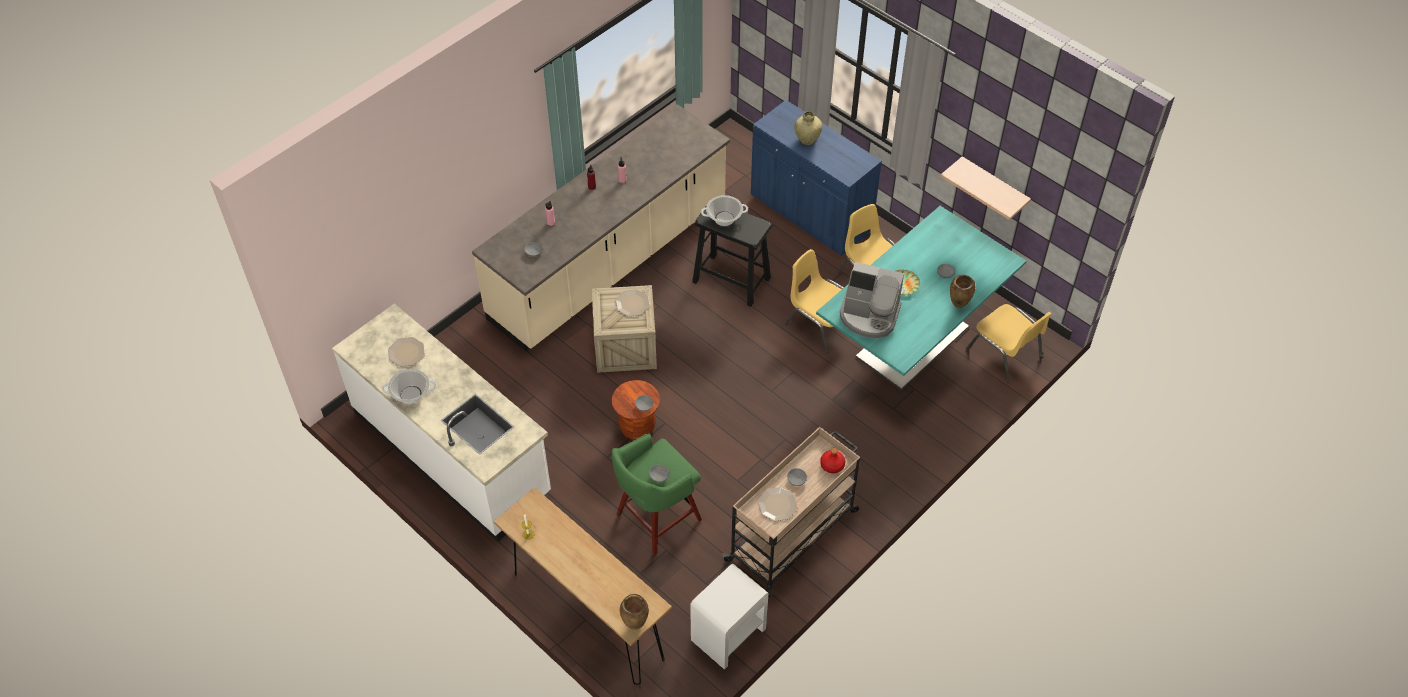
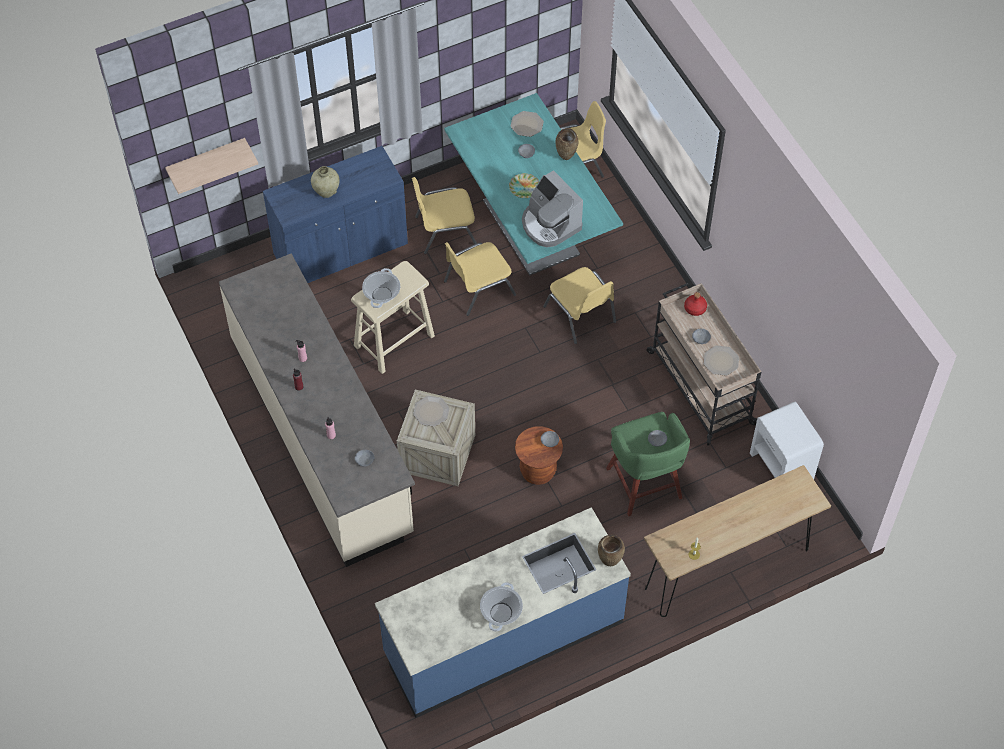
camera: 70 degrees left, 5 degrees up
white counter [332,304,551,541] -> blue counter [375,507,631,718]
plate [388,337,425,367] -> plate moved to [510,111,544,137]
brown vase [620,594,649,630] -> brown vase moved to [598,535,625,566]
black stool [692,207,772,307] -> beige stool [351,261,435,374]
coffee machine [840,262,904,339] -> coffee machine turned 105 degrees clockwise [522,170,583,247]
shelf [940,156,1031,220] -> shelf moved to [165,138,258,194]
none -> yellow chair [543,267,616,344]

